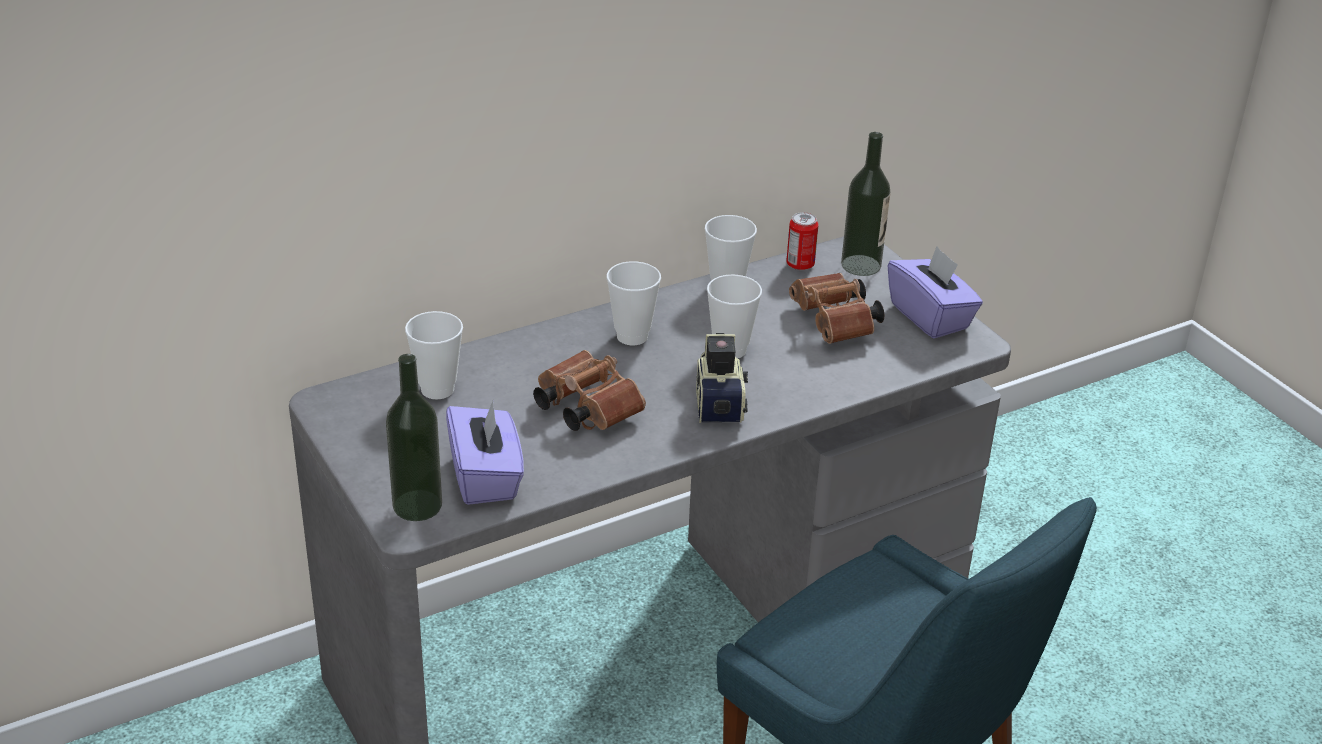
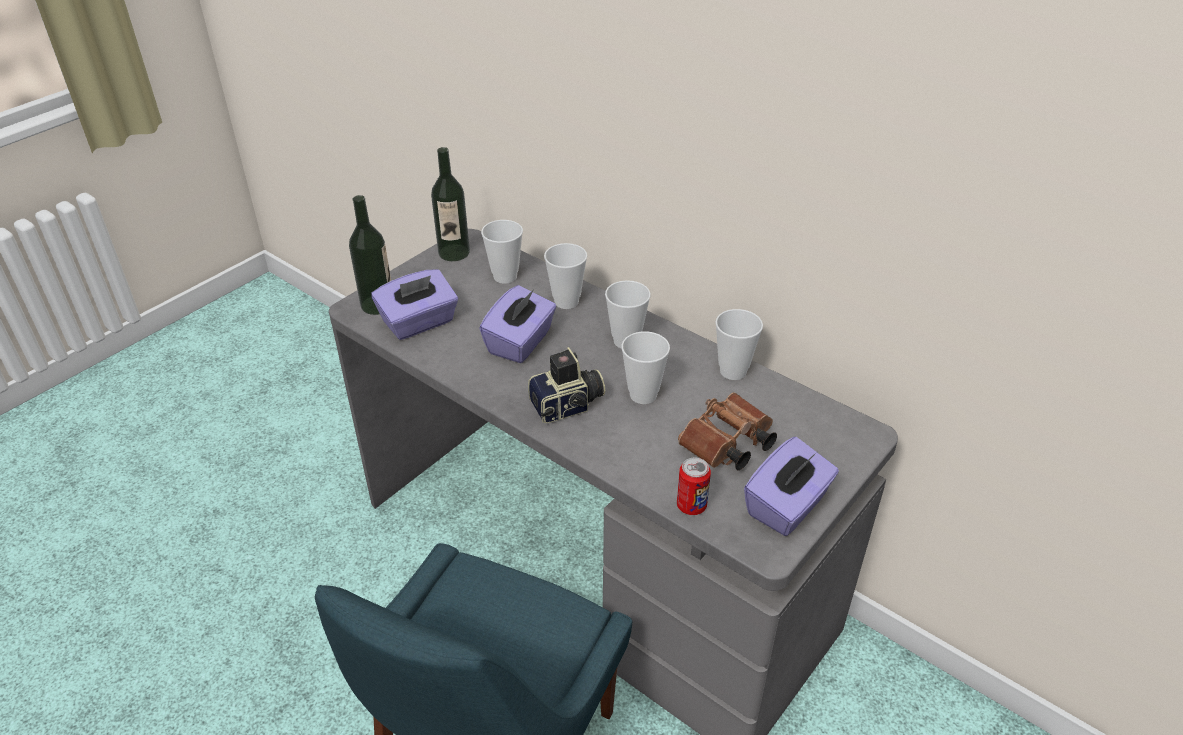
camera: 70 degrees right, 5 degrees up
brown binoculars [533,350,646,431] -> purple tissue box [479,285,556,363]
can [786,212,819,270] -> can moved to [677,457,711,515]
bottle [841,132,891,276] -> bottle moved to [431,147,470,261]
none -> cup [544,243,587,309]

